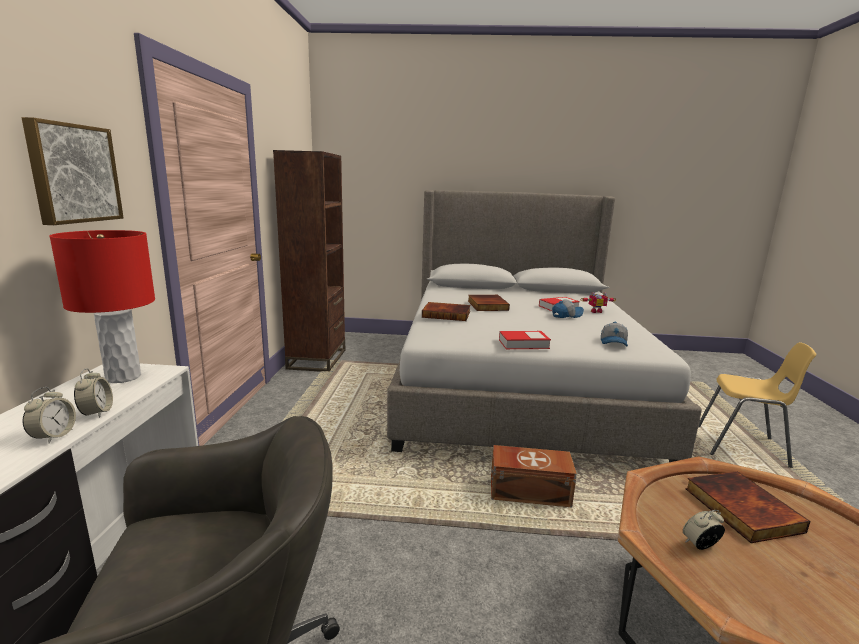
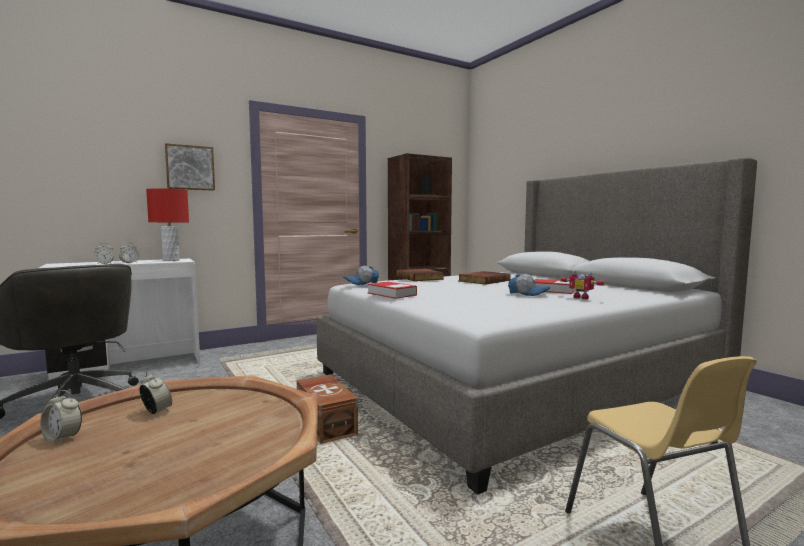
camera: 55 degrees right, 10 degrees down
cap [601,322,628,347] -> cap moved to [343,266,379,285]
book [685,471,811,543] -> none
none -> alarm clock [40,390,82,444]

